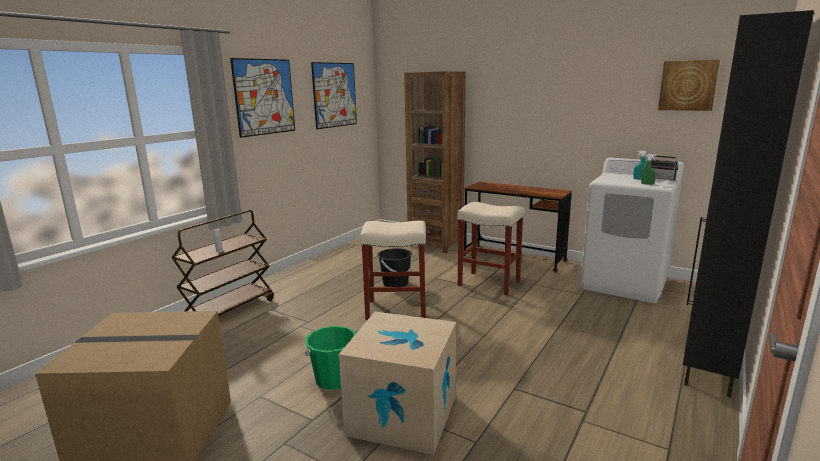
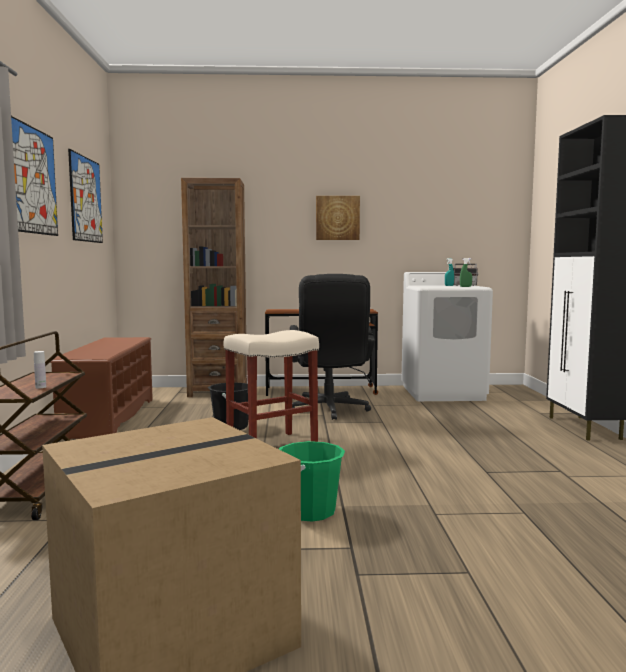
camera: 35 degrees left, 10 degrees down
cardboard box [339,312,456,455] -> none
beige stool [457,202,525,295] -> black office chair [290,274,375,420]
picture [658,60,720,111] -> picture moved to [316,196,360,240]
none -> brown shoe rack [50,337,153,439]

